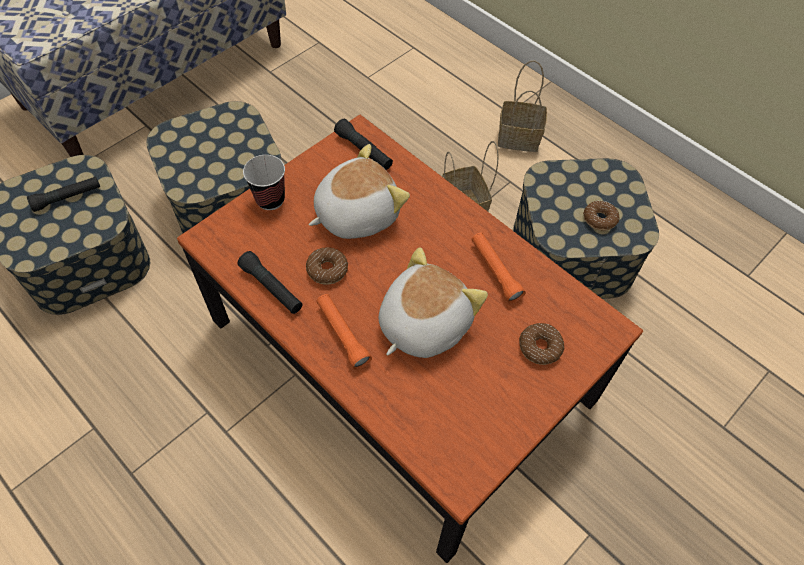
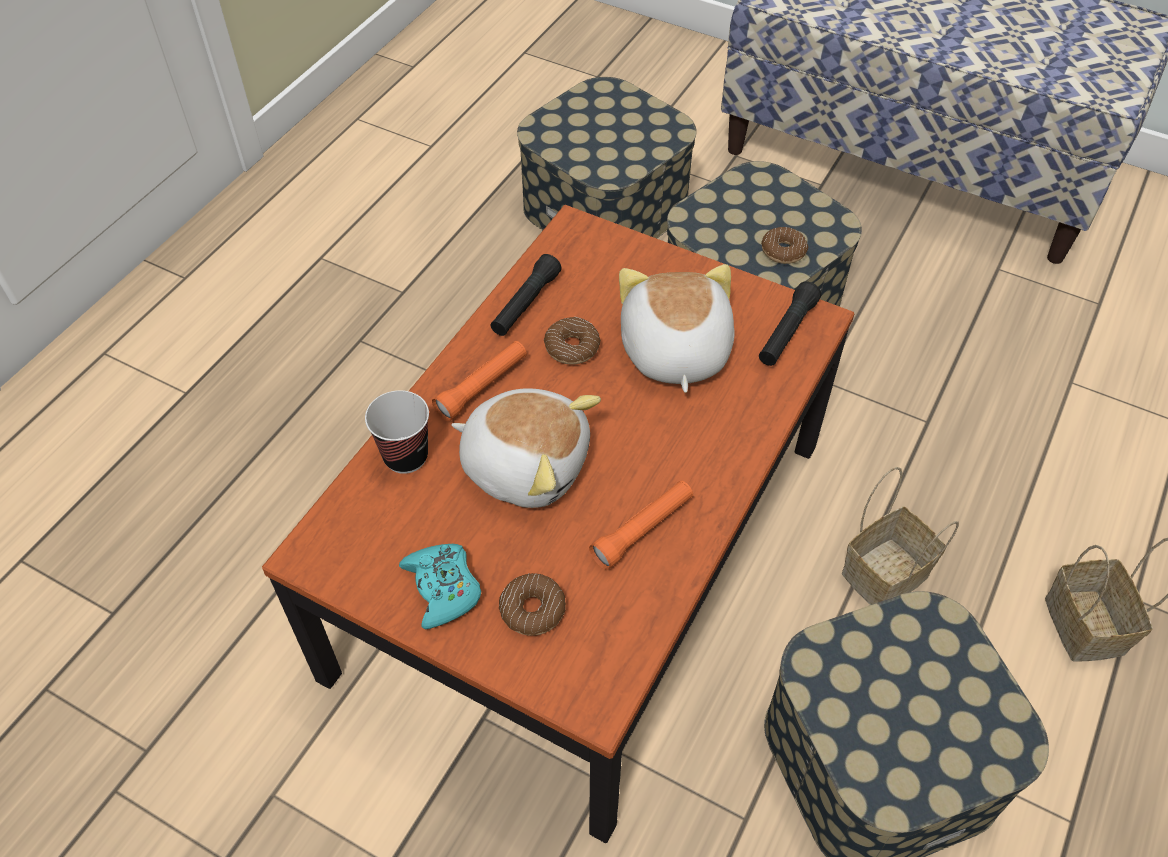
camera: 75 degrees right, 5 degrees down
black flashlight [27,176,100,212] -> none
cup [243,155,285,210] -> cup moved to [365,390,429,474]
plush toy [309,144,410,239] -> plush toy turned 135 degrees counterclockwise [619,264,735,393]
donut [583,201,620,231] -> donut moved to [761,227,808,264]
none -> turquoise game controller [399,544,481,630]

